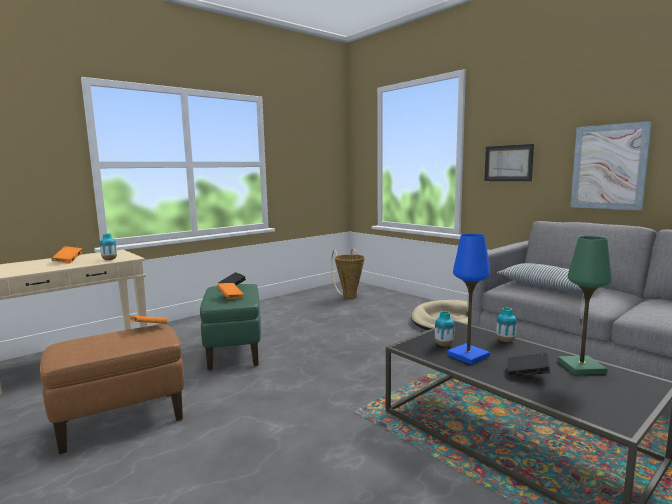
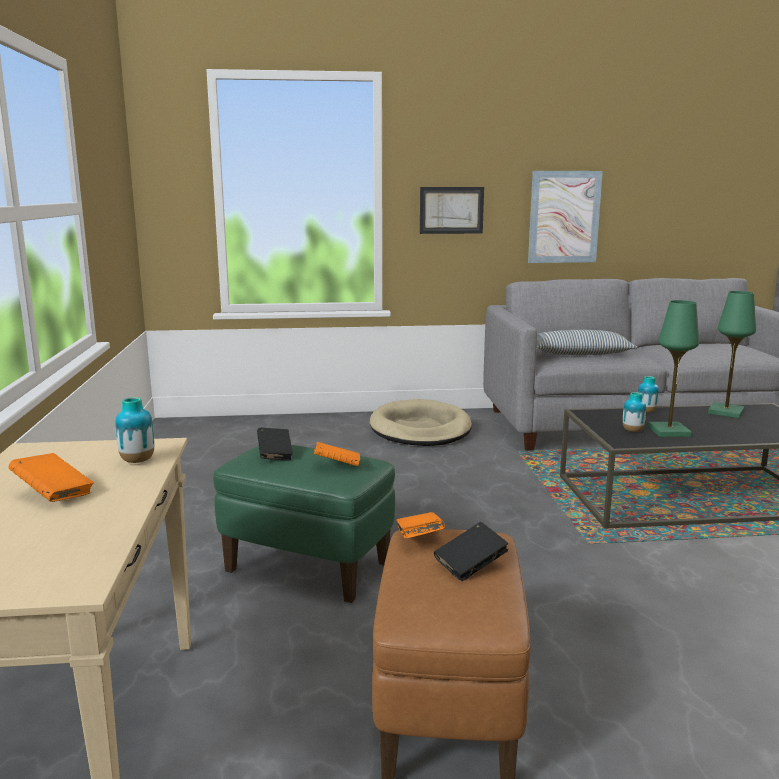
camera: 55 degrees left, 5 degrees up
basket [331,249,365,299] -> none
blue table lamp [447,234,490,365] -> green table lamp [648,300,699,437]
black book [508,353,551,377] -> black book moved to [434,522,508,581]

